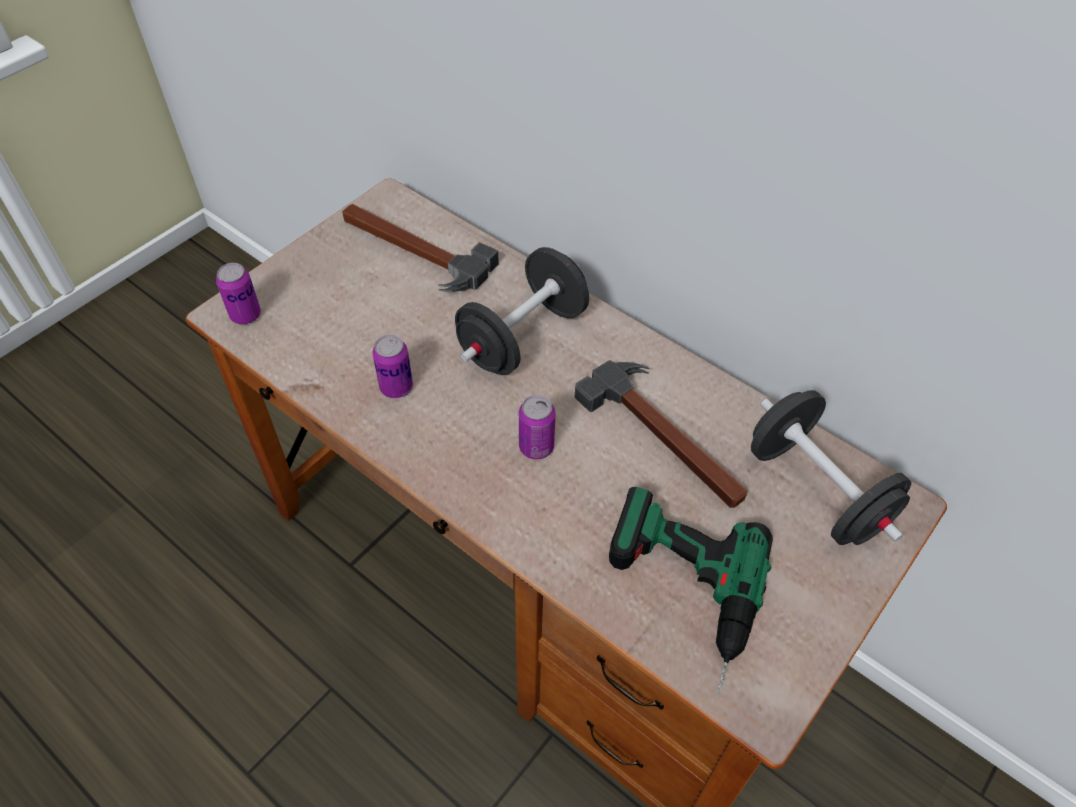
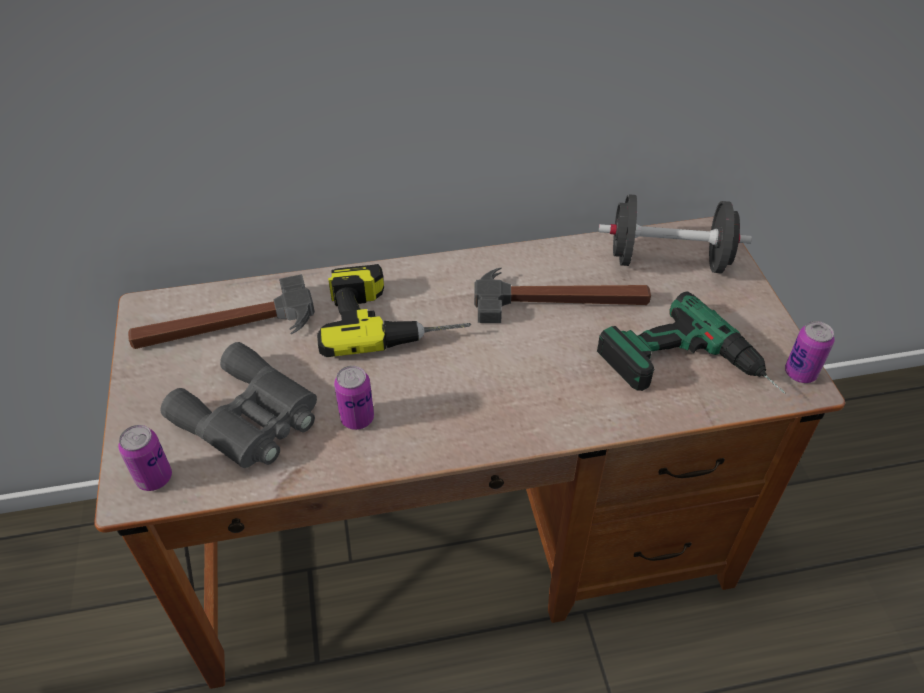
camera: 50 degrees left, 5 degrees down
black dumbbell [455,247,589,375] -> power drill [317,264,471,357]
can [519,395,555,459] -> can moved to [785,321,834,383]
none -> grey binoculars [160,342,317,468]

